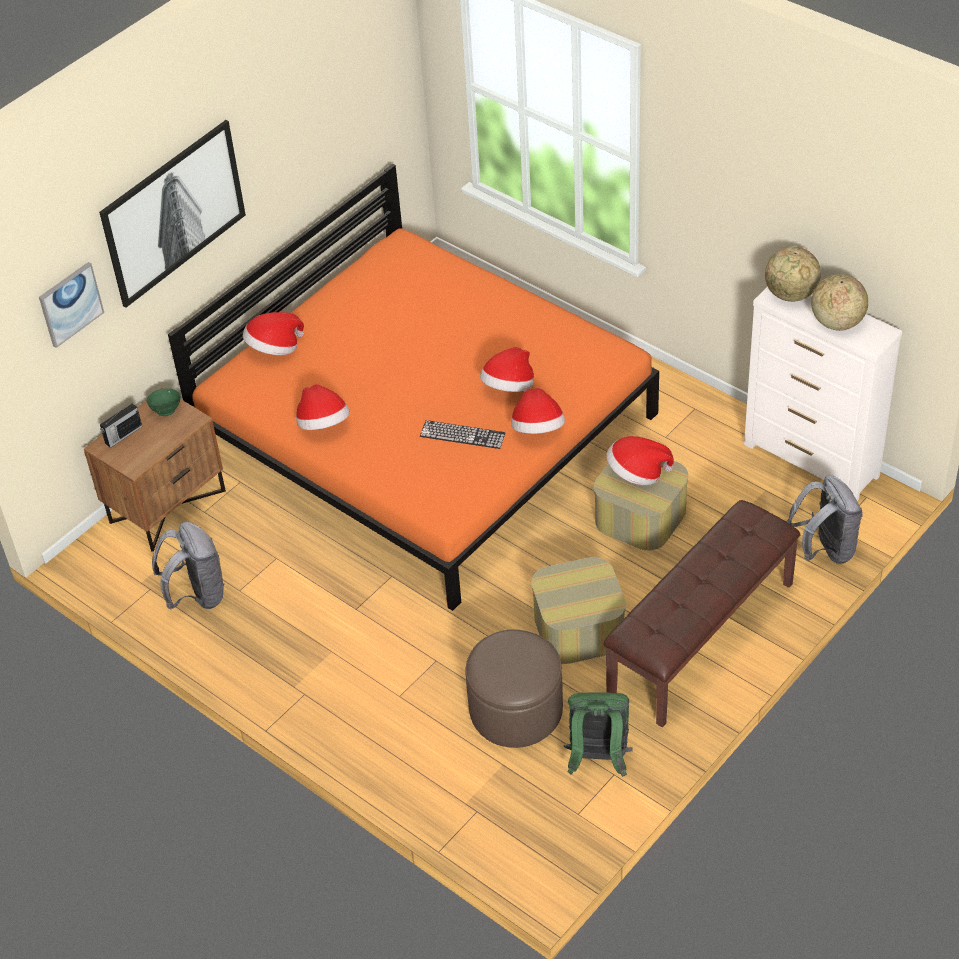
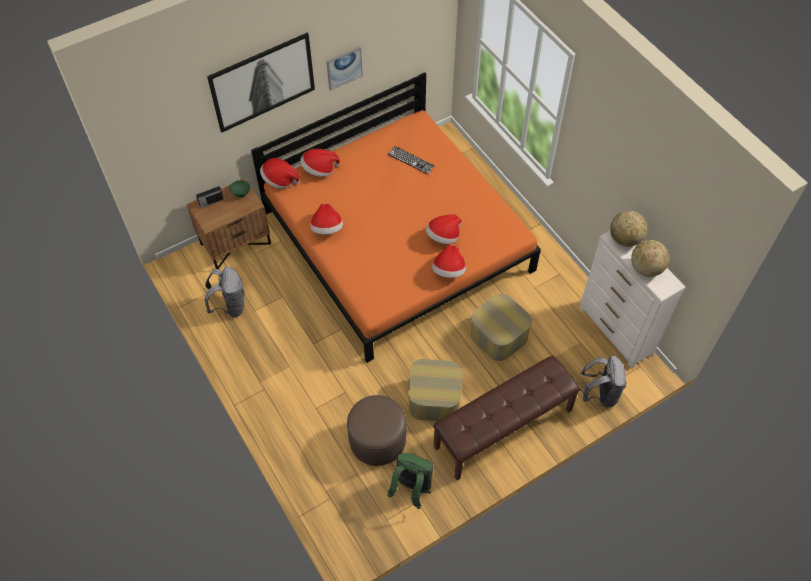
camera: 15 degrees right, 10 degrees up
picture [39,262,104,348] -> picture moved to [327,47,363,91]
keyboard [420,420,505,449] -> keyboard moved to [388,146,435,174]
hat [606,436,674,485] -> hat moved to [260,158,300,189]

